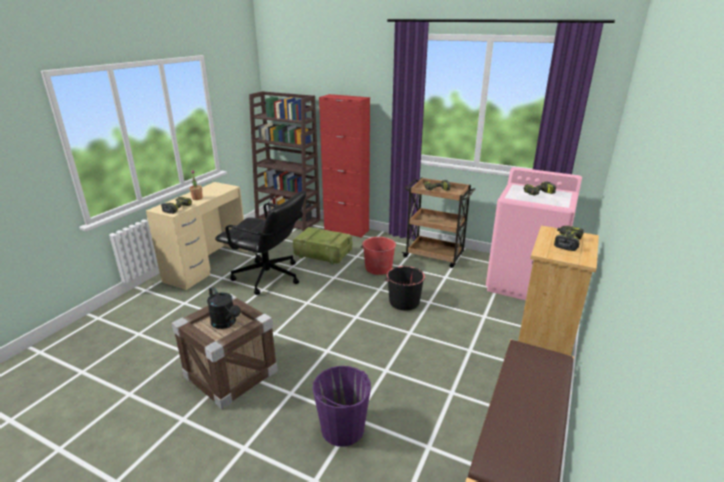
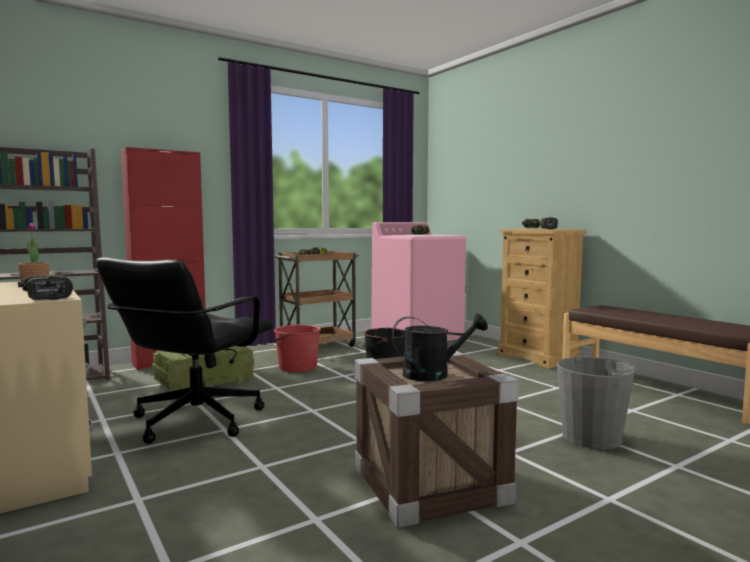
camera: 60 degrees left, 20 degrees down
black office chair [215,191,306,295] -> black office chair turned 150 degrees clockwise [96,257,273,444]
purple bucket [312,366,371,447] -> grey bucket [557,353,636,449]

